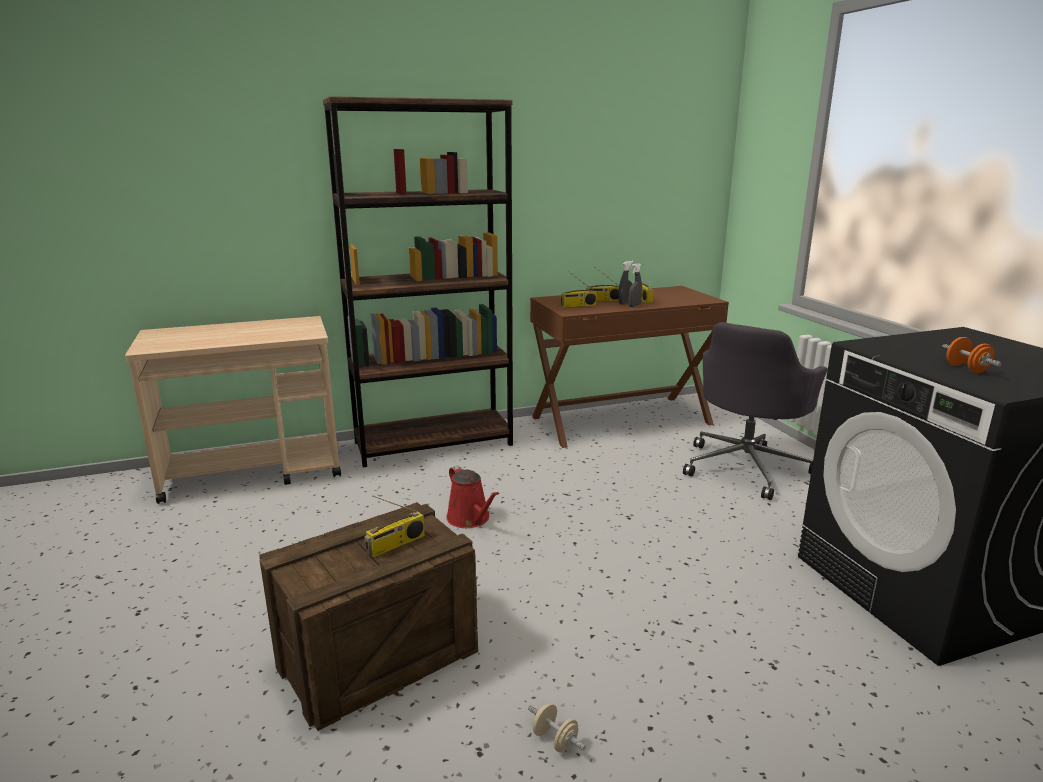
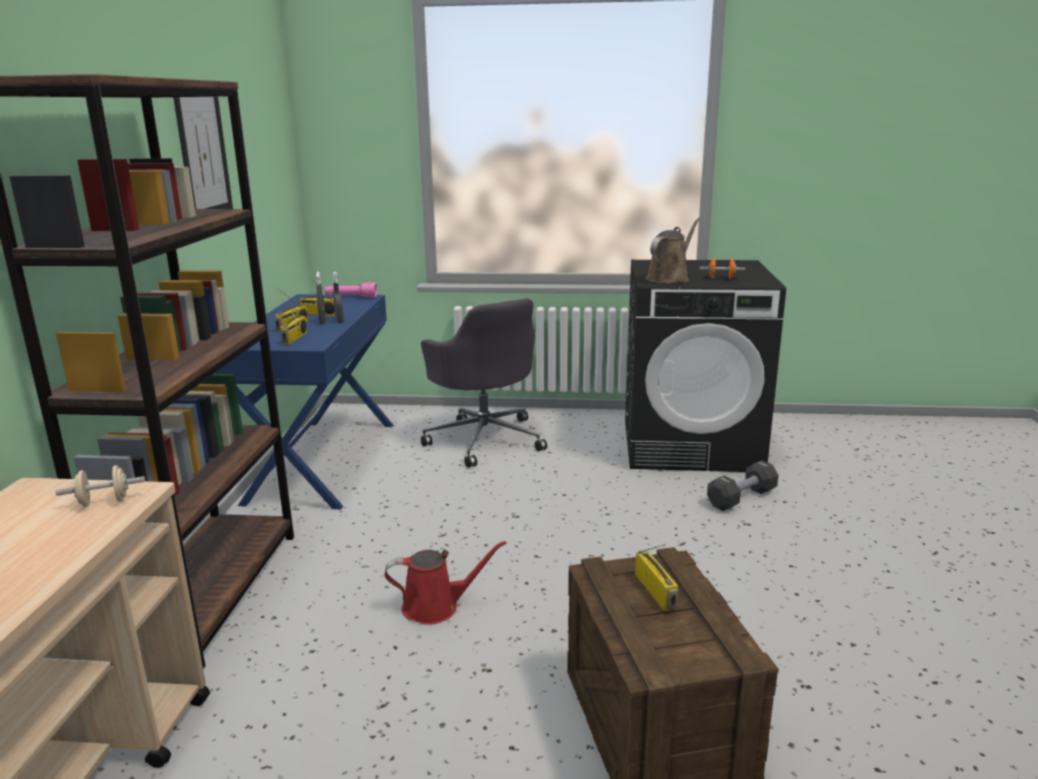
camera: 65 degrees left, 0 degrees up
beige dumbbell [528,703,586,752] -> beige dumbbell moved to [55,465,145,507]
brown desk [530,286,729,448] -> blue desk [216,294,393,509]
none -> picture [173,97,233,209]
none -> pink flashlight [324,283,377,298]
none -> brown watering can [646,218,700,283]
none -> black dumbbell [707,460,779,511]

